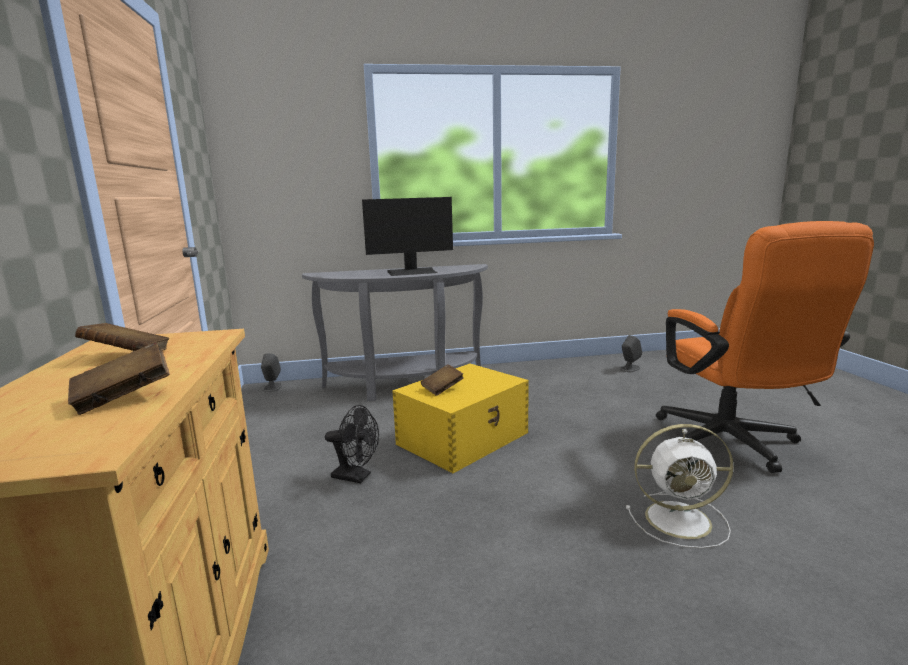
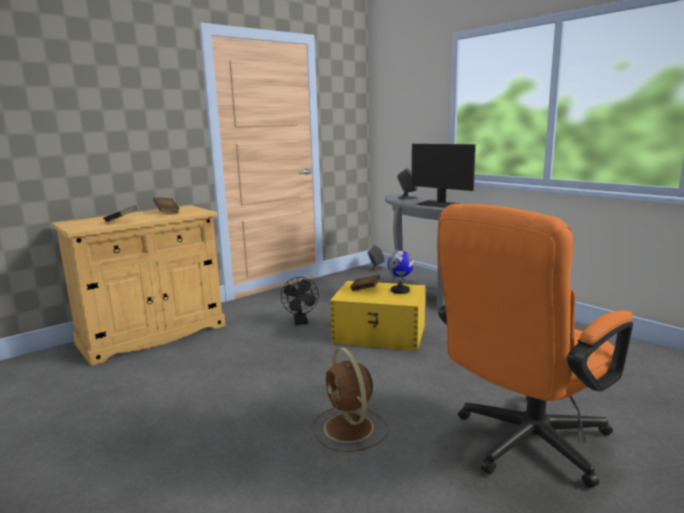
camera: 60 degrees right, 0 degrees up
grey speaker [620,335,642,372] -> grey speaker moved to [397,168,418,200]
white fan [626,424,734,549] -> brown fan [313,348,389,452]
none -> globe [388,249,414,294]

